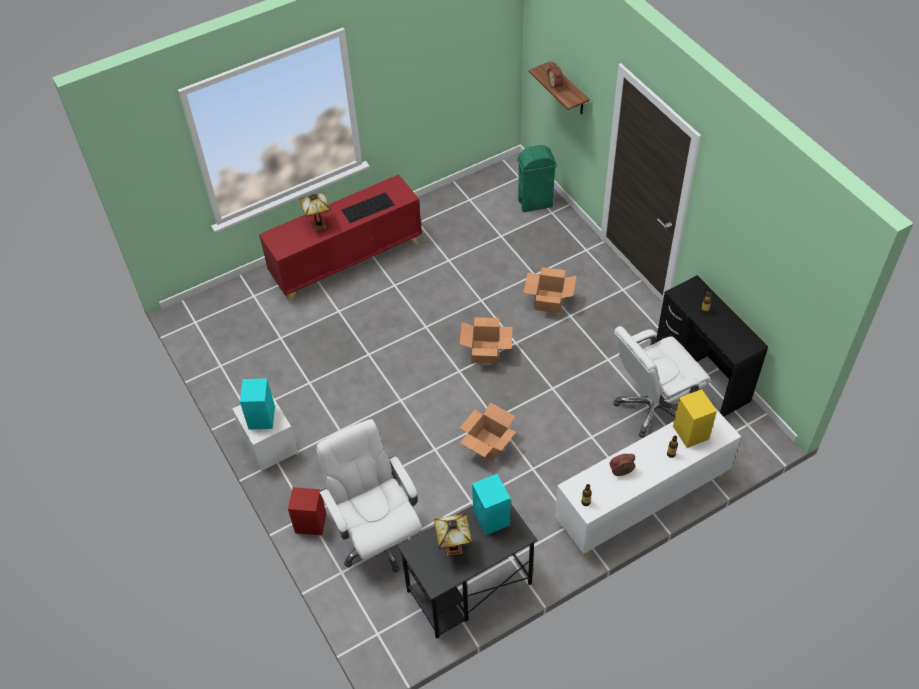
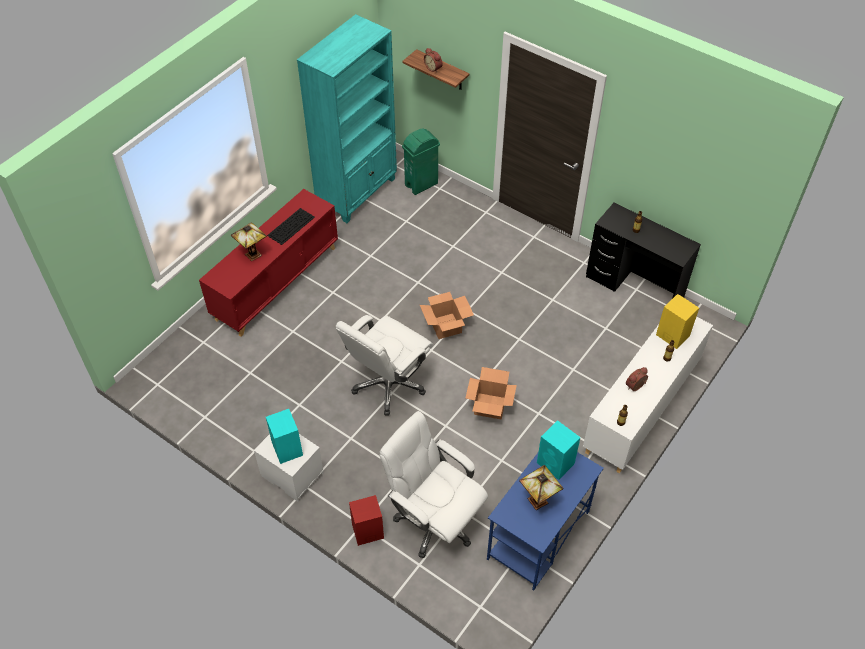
camera: 25 degrees left, 0 degrees up
black desk [398,503,537,639] -> blue desk [487,452,604,591]
cardboard box [523,267,577,313] -> none
white office chair [613,326,711,438] -> white office chair moved to [336,315,433,415]
none -> turquoise bookcase [297,14,397,223]

